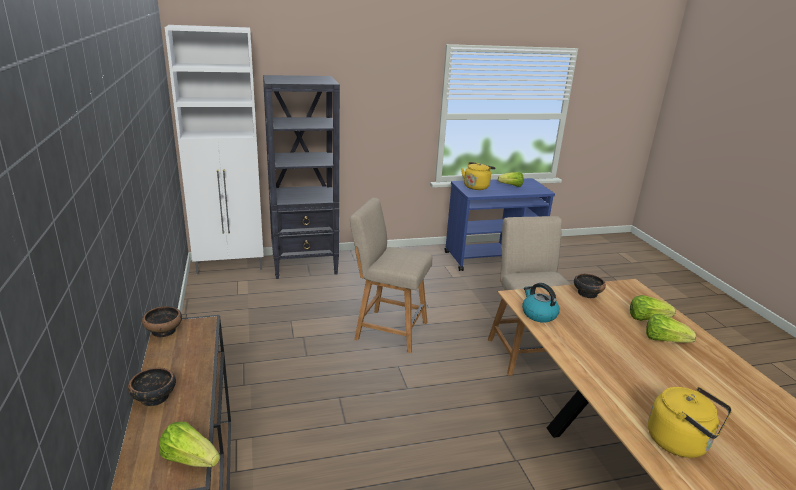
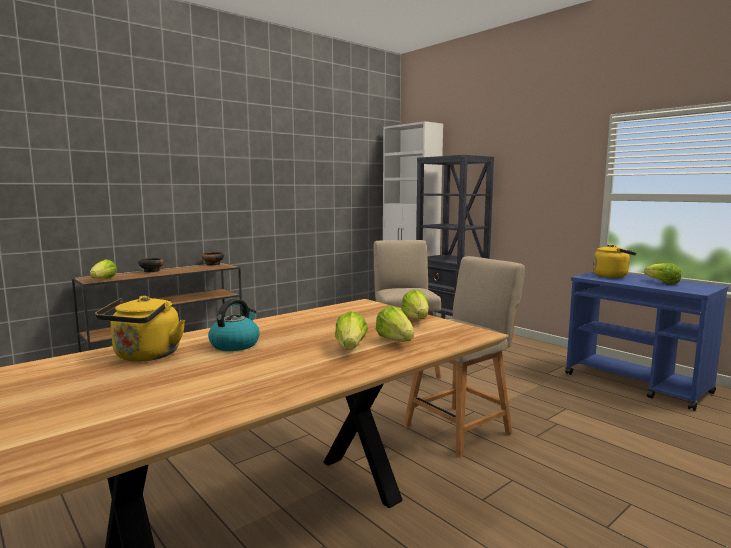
camera: 65 degrees right, 15 degrees down
kettle [522,283,560,323] -> kettle moved to [208,298,260,351]
bowl [574,274,606,298] -> lettuce [401,290,429,319]

